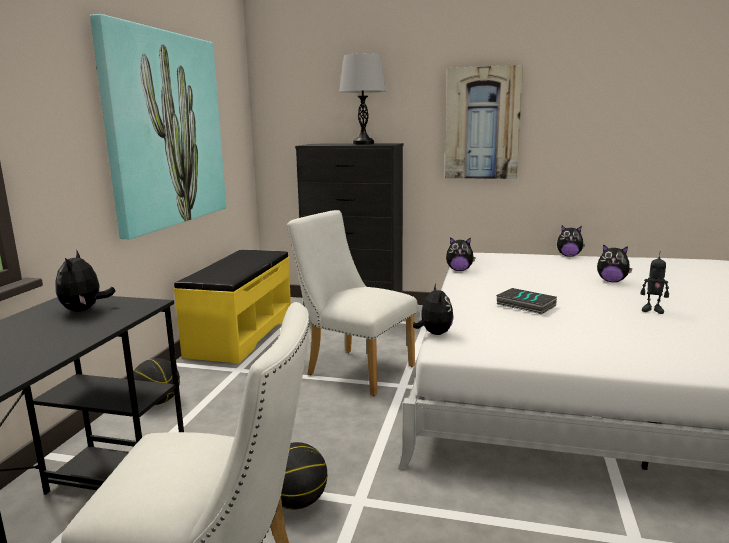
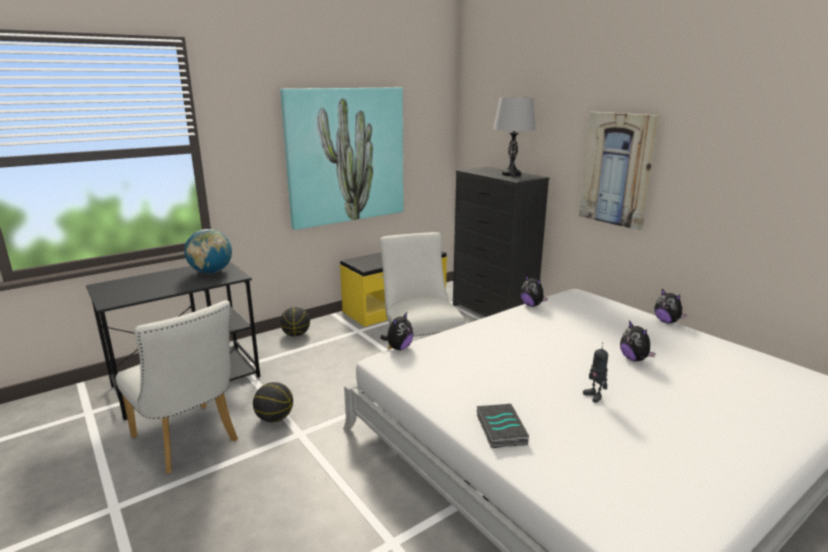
camera: 40 degrees right, 5 degrees up
plush toy [55,251,116,312] -> globe [184,229,232,274]
book [496,288,557,314] -> book moved to [477,404,529,448]

